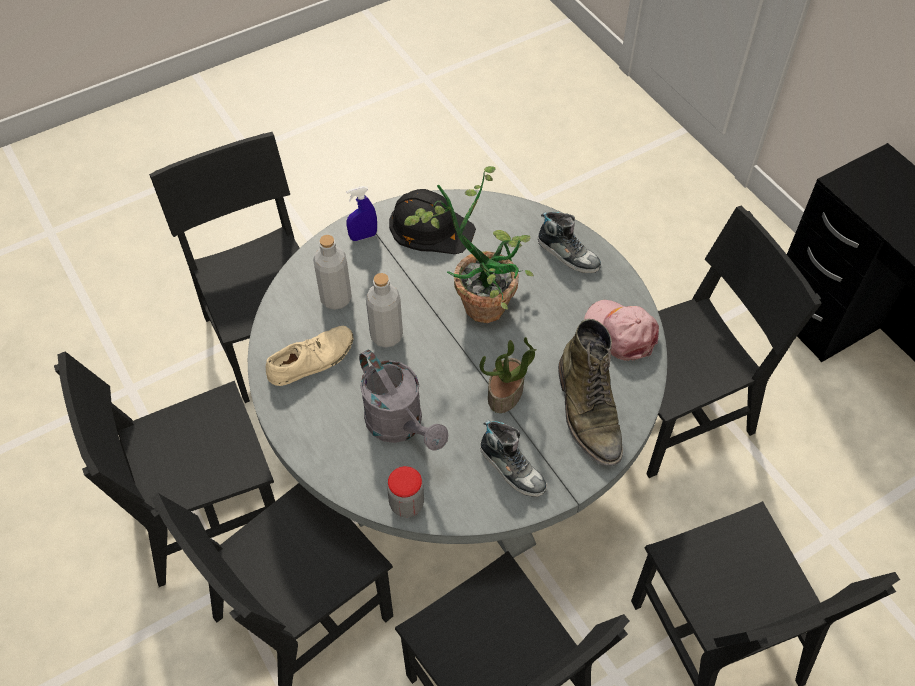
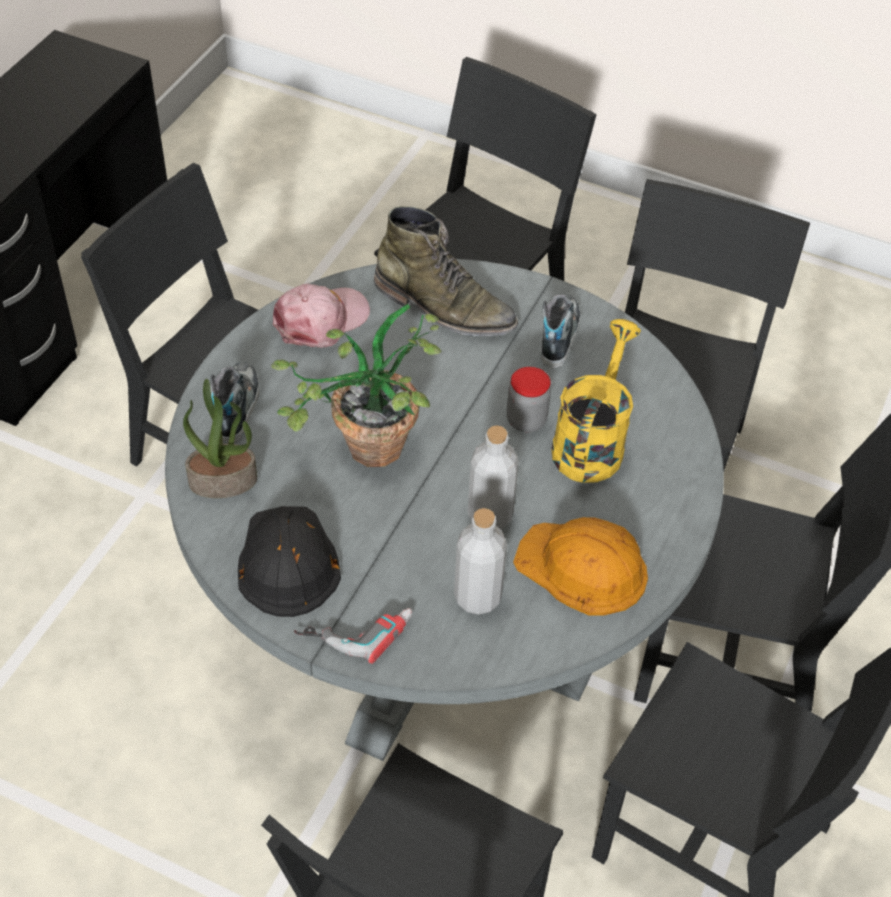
camera: 125 degrees left, 5 degrees down
beige shoe [266,326,354,386] -> orange hard hat [513,517,648,616]
blue spray bottle [346,186,377,241] -> power drill [294,608,412,664]
grey watering can [359,349,448,450] -> yellow watering can [551,319,641,483]
jar [387,466,424,517] -> jar moved to [507,367,551,432]
potted plant [480,337,537,413] -> potted plant moved to [183,379,257,498]
green boot [558,319,623,466] -> green boot turned 75 degrees clockwise [374,206,518,336]
pink cap [584,300,659,361] -> pink cap turned 150 degrees counterclockwise [273,284,370,348]

